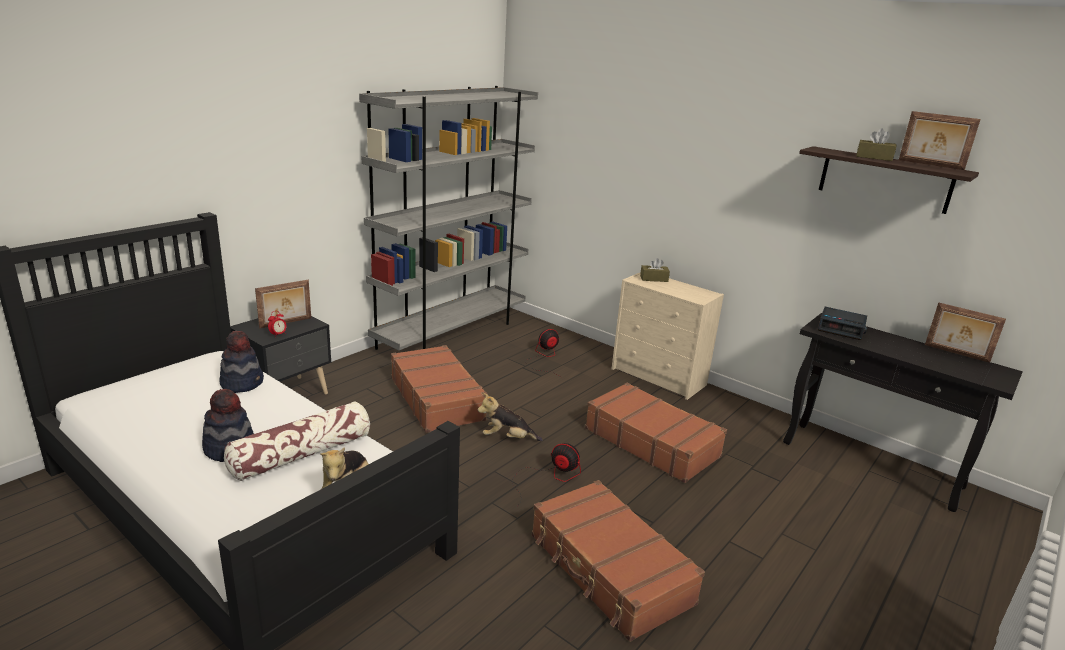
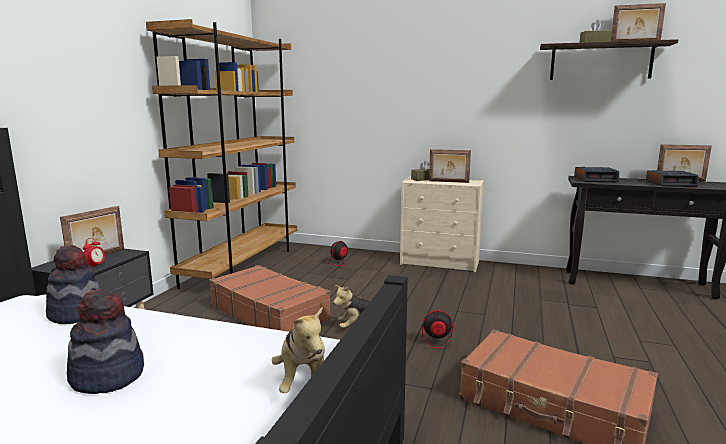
camera: 20 degrees left, 10 degrees down
pillow [224,401,370,481] -> none
grey bookcase [359,86,538,351] -> brown bookcase [146,19,297,289]
brown suitcase [585,383,727,483] -> none
none -> picture frame [429,149,471,183]
none -> alarm clock [646,170,699,187]

